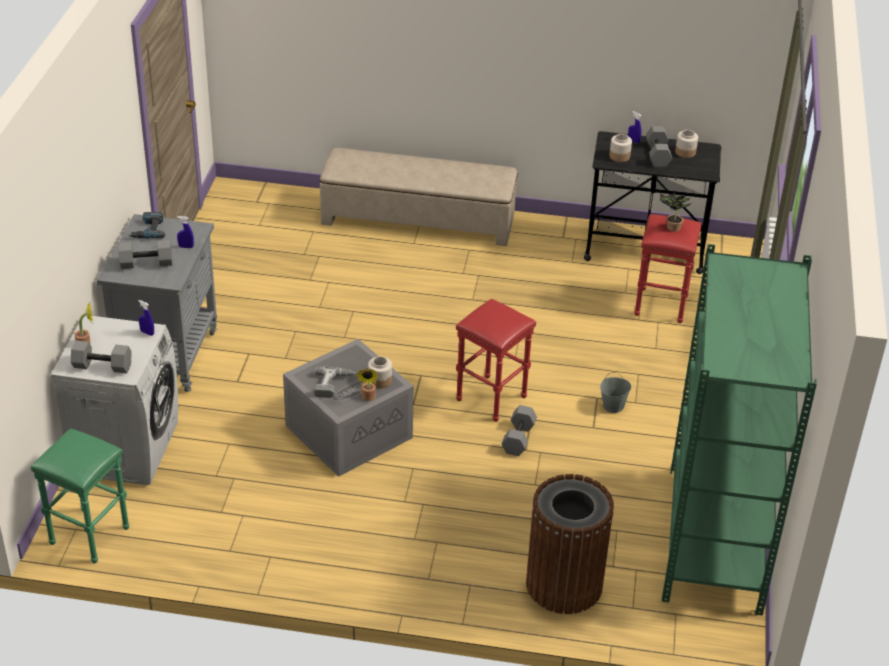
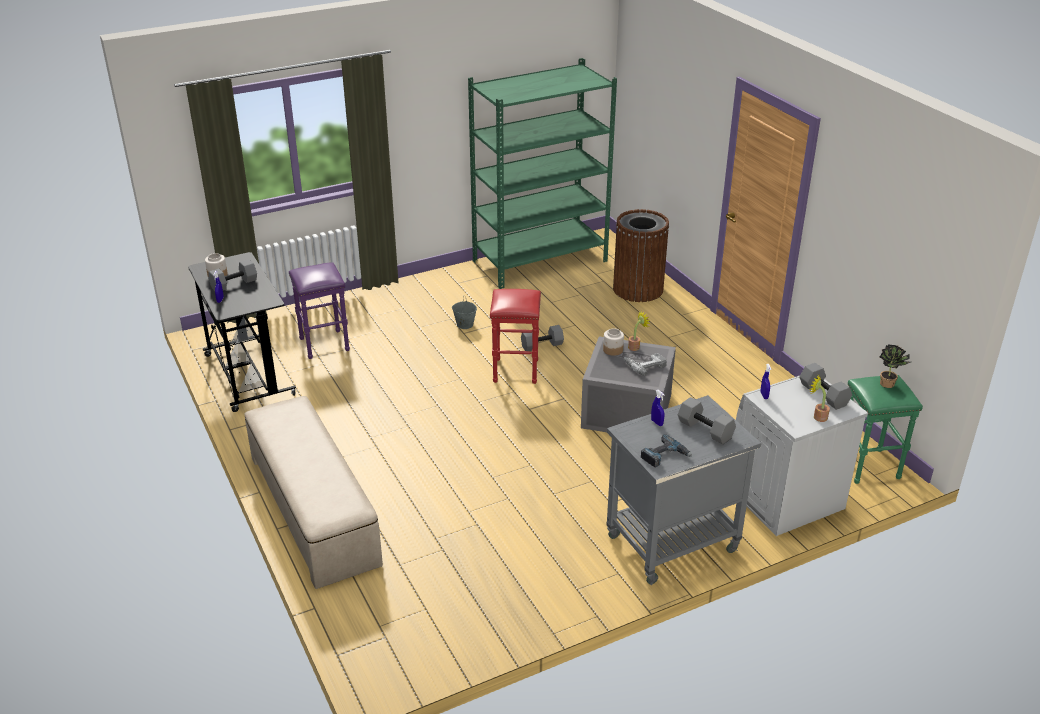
camera: 125 degrees left, 5 degrees down
jar [609,134,632,162] -> none
red stool [634,214,702,323] -> purple stool [289,262,350,359]
potted plant [660,193,692,232] -> potted plant moved to [880,345,910,388]

